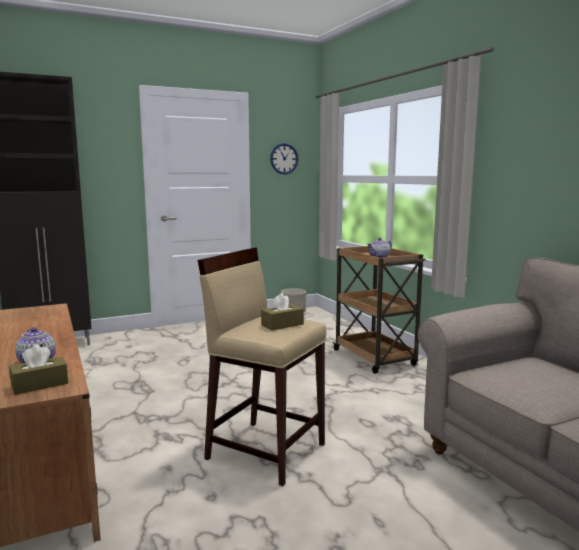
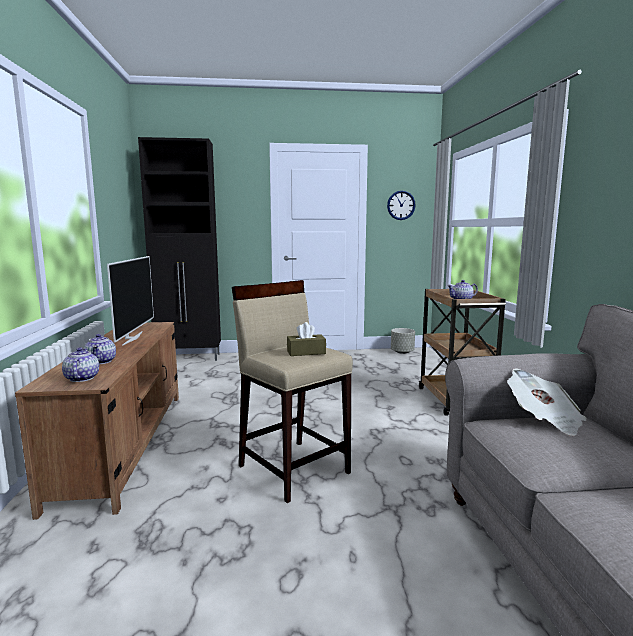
camera: 20 degrees right, 0 degrees up
brown tissue box [9,344,68,395] -> teapot [62,347,99,382]
none -> television [107,256,154,346]
none -> newspaper [507,368,587,436]

